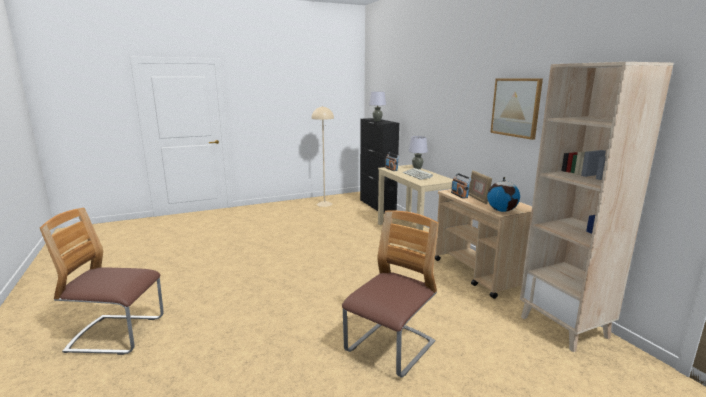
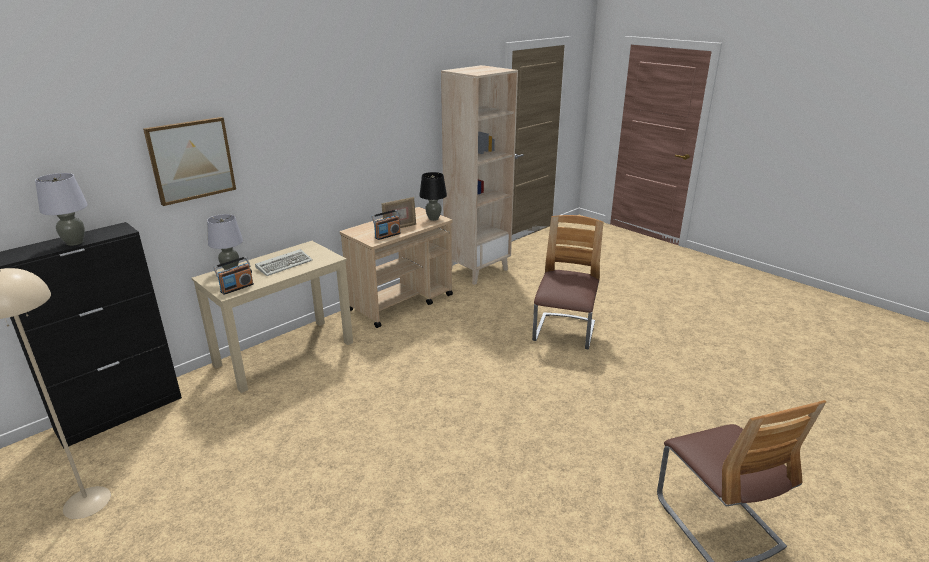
camera: 110 degrees left, 10 degrees up
chair [342,210,439,378] -> chair turned 90 degrees clockwise [532,215,603,349]
globe [487,177,520,212] -> black table lamp [419,172,447,221]
picture [490,78,543,140] -> picture moved to [143,117,236,206]

